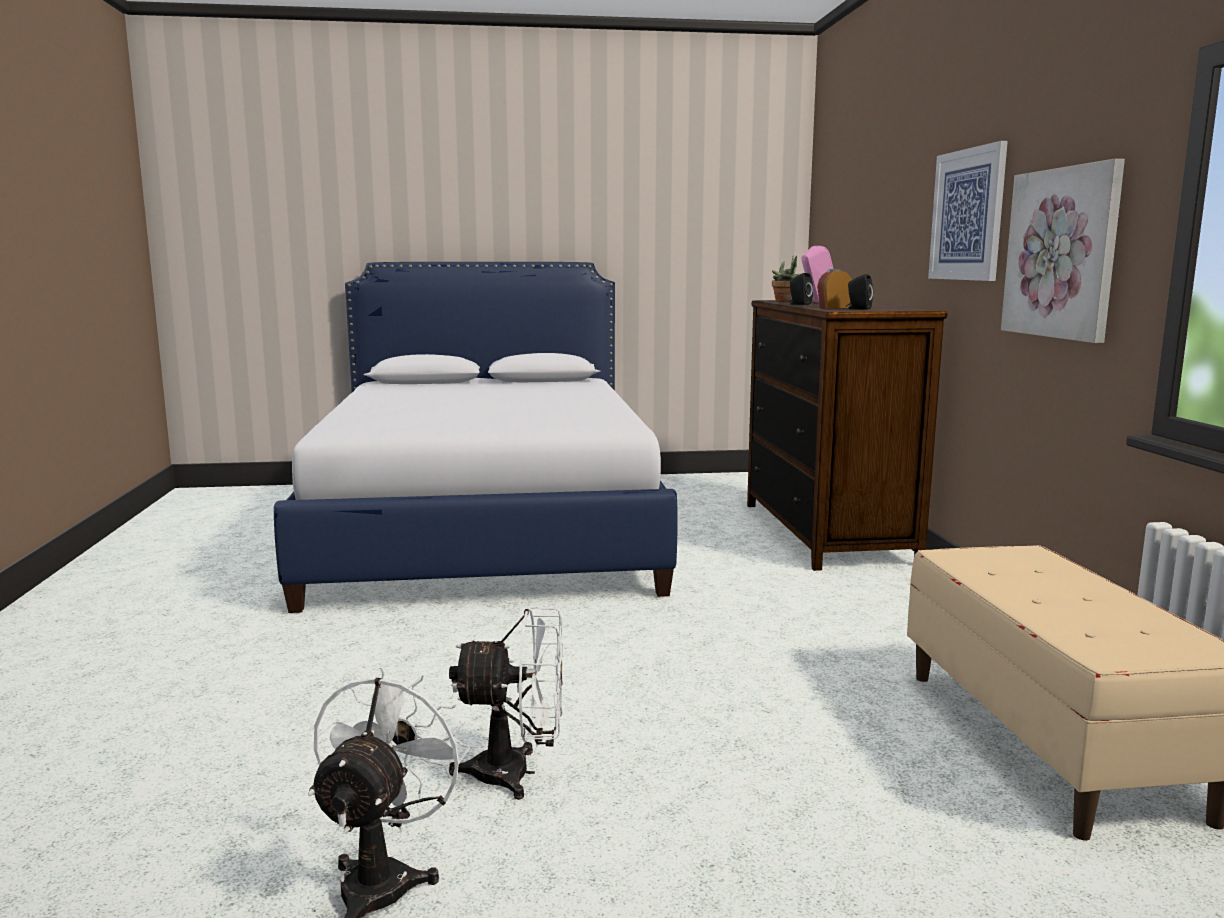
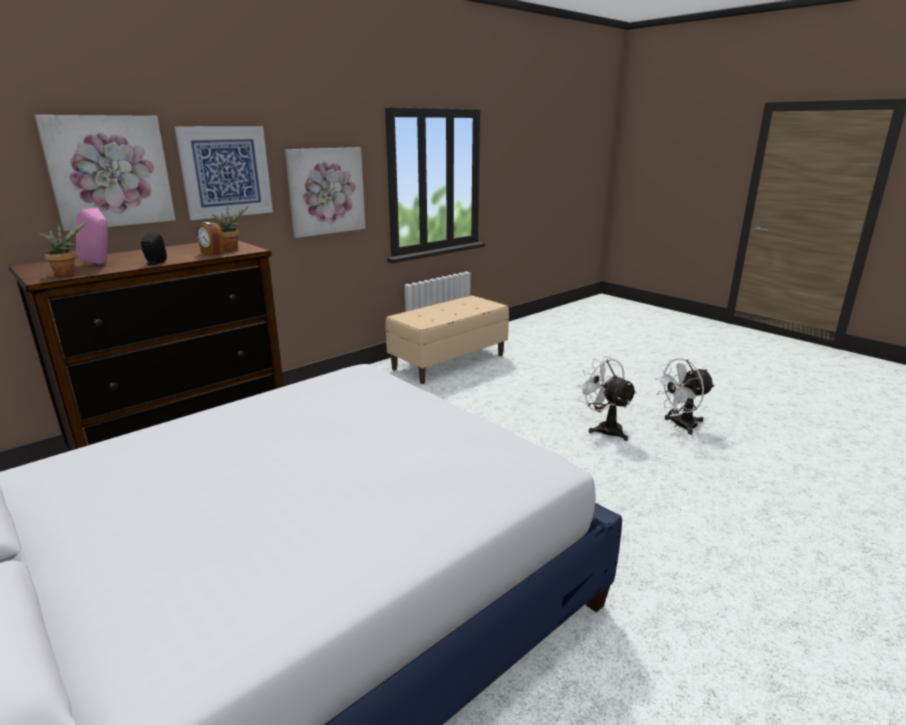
camera: 125 degrees left, 10 degrees up
black speaker [846,274,873,310] -> potted plant [212,205,249,250]
none -> picture [35,115,176,231]

